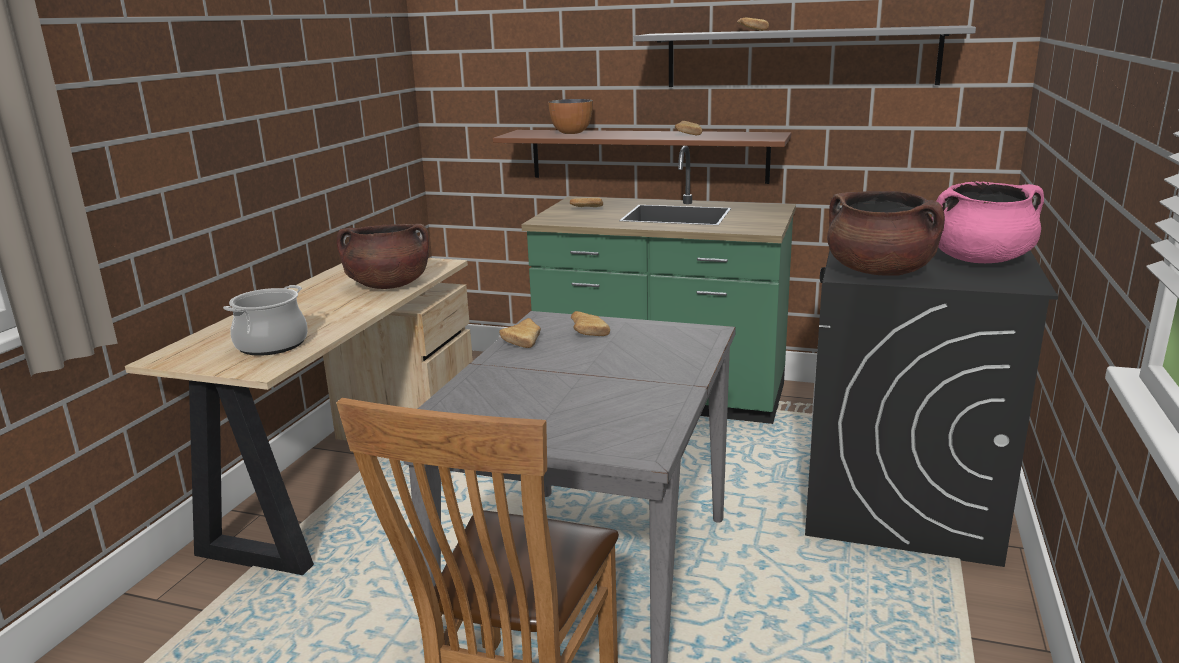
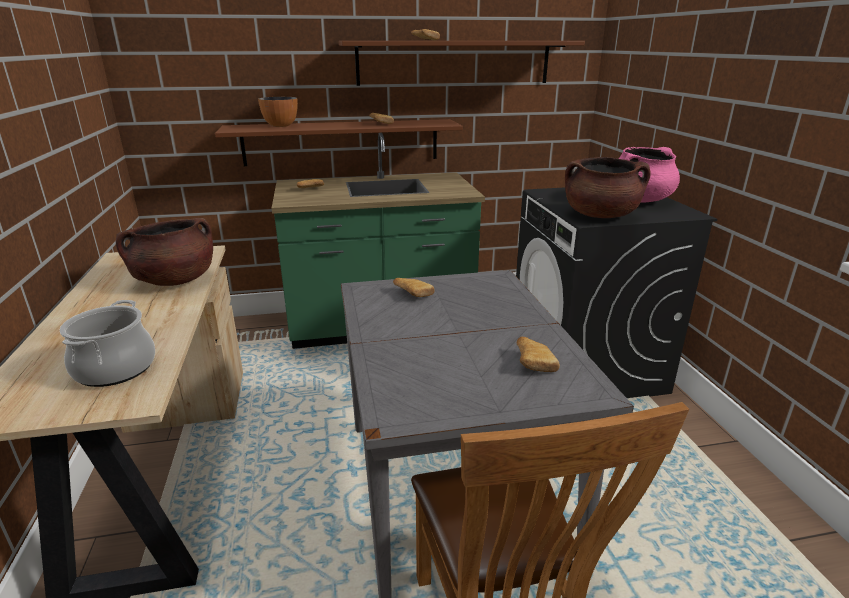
camera: 30 degrees left, 5 degrees up
bread [499,318,541,348] -> bread moved to [517,337,560,372]
grey shelf [634,25,976,87] -> brown shelf [339,41,585,86]

